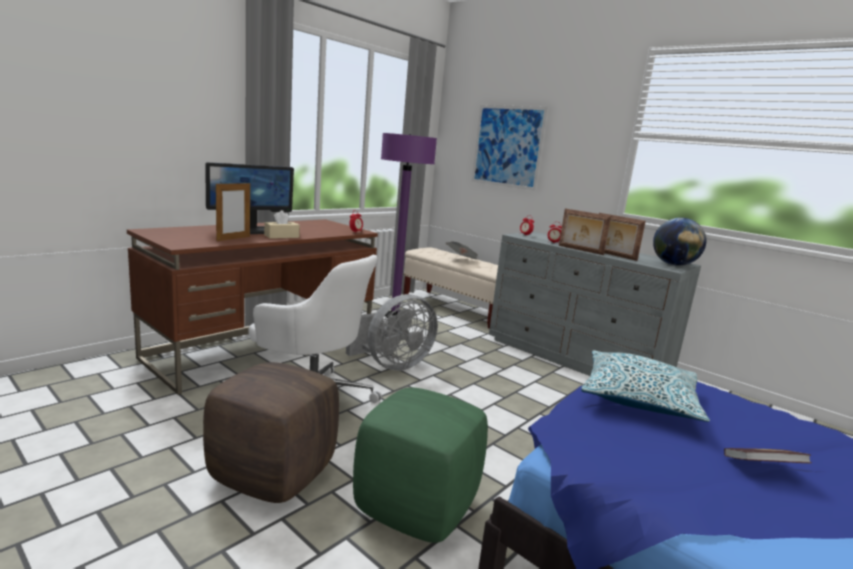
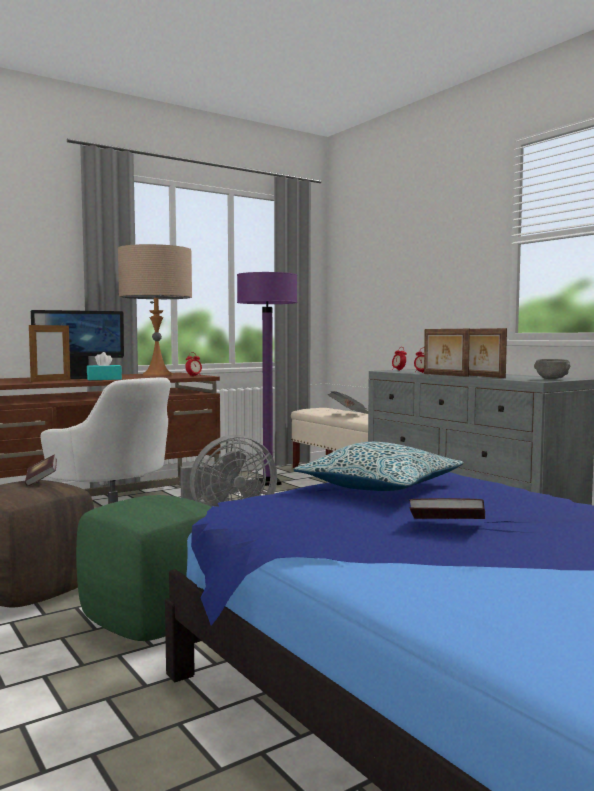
camera: 15 degrees right, 10 degrees down
beige tissue box [264,210,300,239] -> turquoise tissue box [87,352,122,380]
picture [472,105,549,191] -> none
globe [653,218,706,266] -> grey bowl [534,359,570,379]
none -> book [25,454,57,486]
none -> beige table lamp [118,244,192,376]

